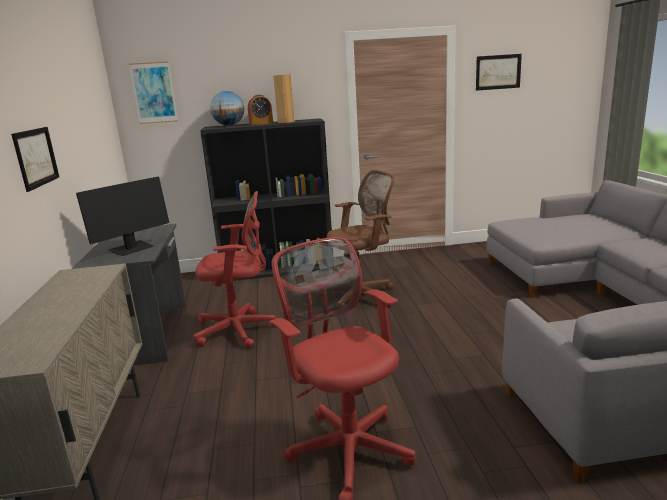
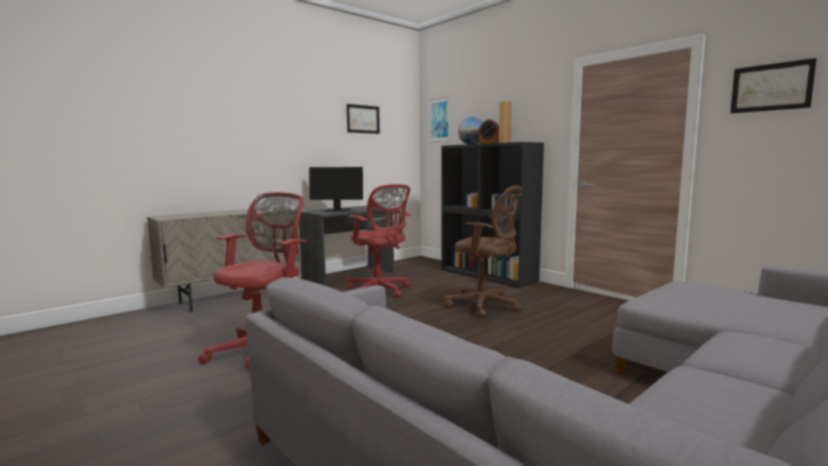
camera: 55 degrees right, 10 degrees down
picture [11,127,59,192] -> picture moved to [347,104,380,134]

